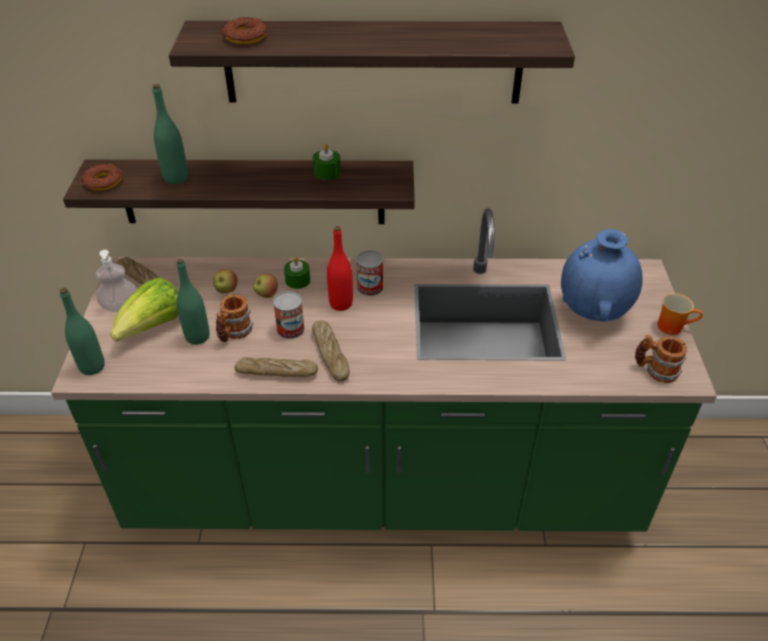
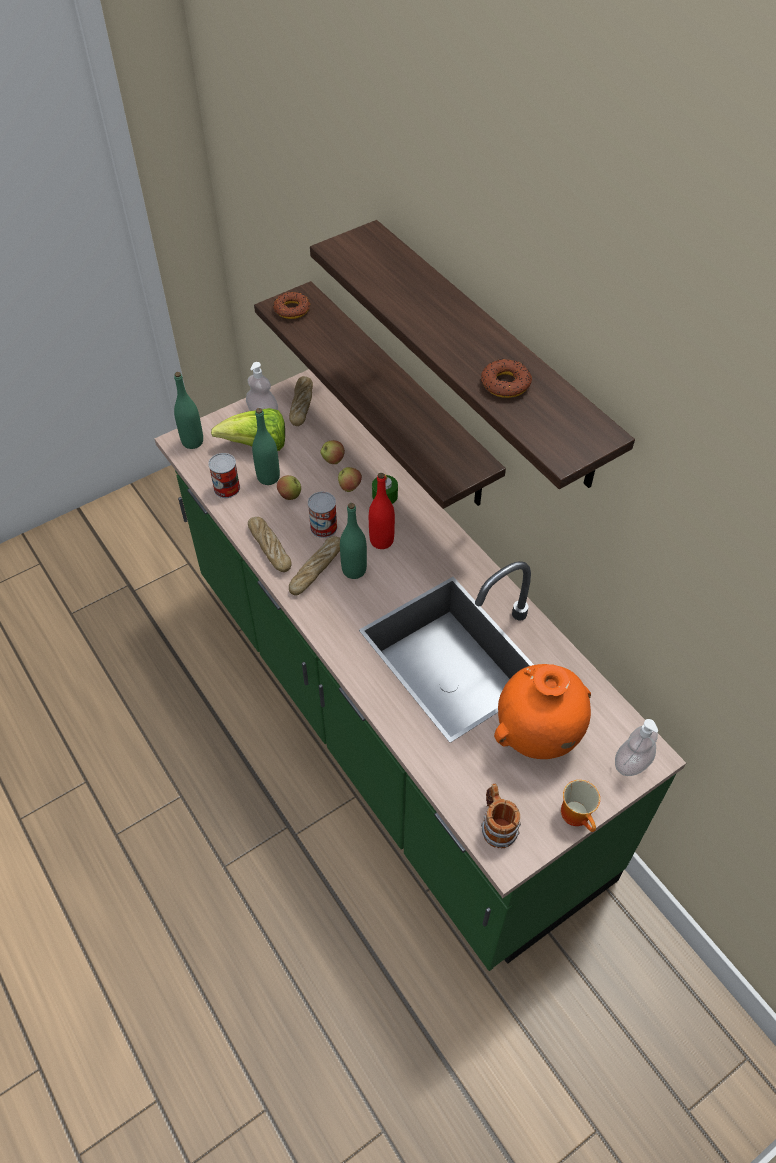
camera: 55 degrees right, 10 degrees up
green bottle [152,84,188,184] -> green bottle moved to [340,503,367,579]
mug [216,294,253,343] -> apple [277,475,301,500]
donut [222,17,268,44] -> donut moved to [481,359,532,398]
green candle [313,143,341,180] -> none
can [356,251,383,296] -> can moved to [208,453,240,498]
blue vase [561,229,643,322] -> orange vase [494,664,591,759]
none -> soap dispenser [615,719,658,776]

